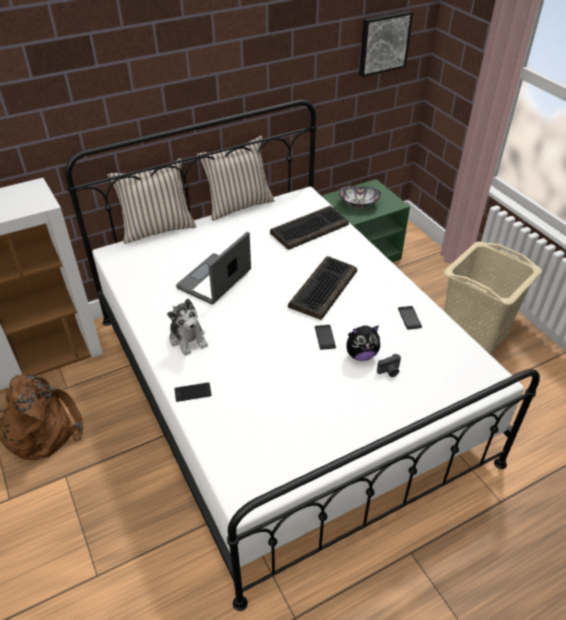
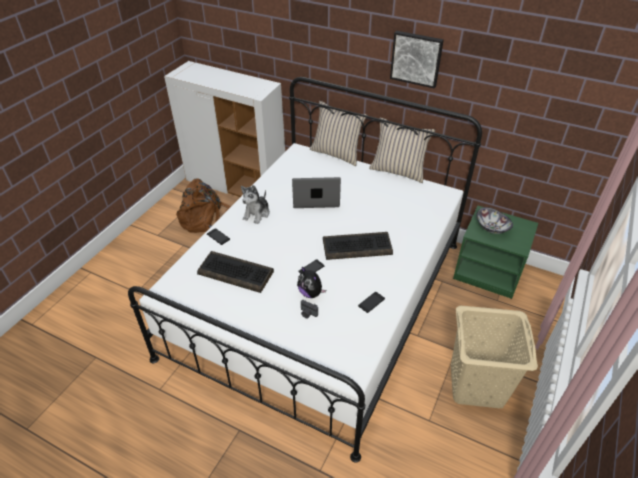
camera: 55 degrees right, 0 degrees up
keyboard [270,206,349,250] -> keyboard moved to [197,251,274,293]
picture [359,11,413,77] -> picture moved to [390,31,444,88]

